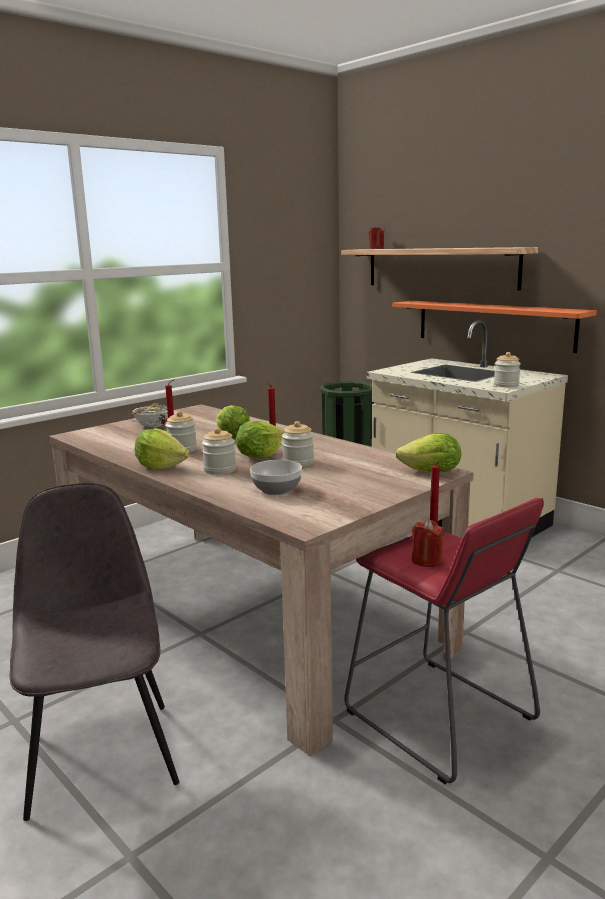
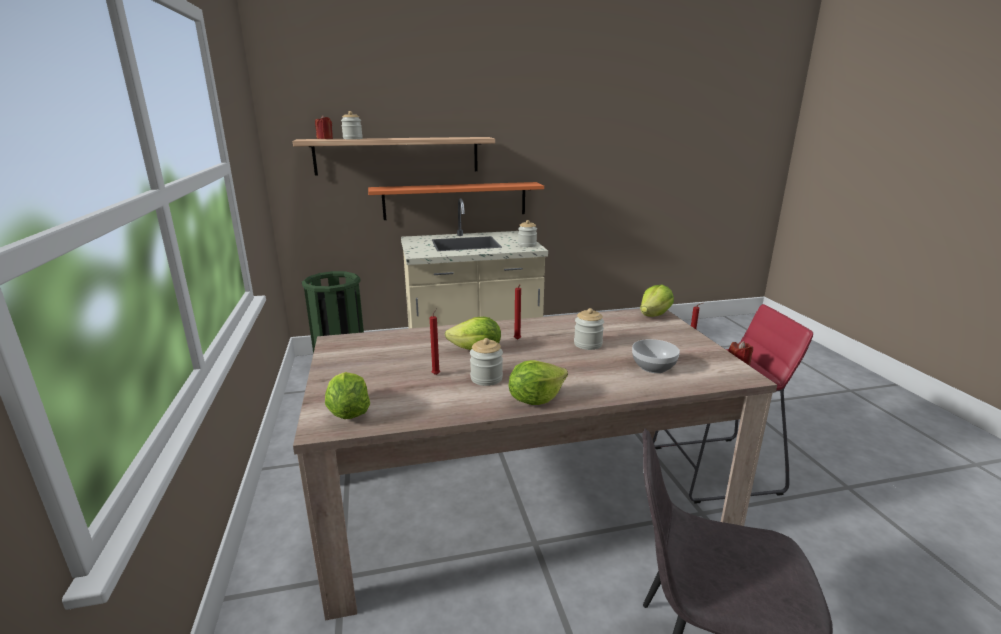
camera: 60 degrees left, 5 degrees up
bowl [131,403,168,427] -> none
jar [202,427,236,475] -> jar moved to [341,111,363,139]
lettuce [236,421,284,458] -> lettuce moved to [325,372,370,419]

